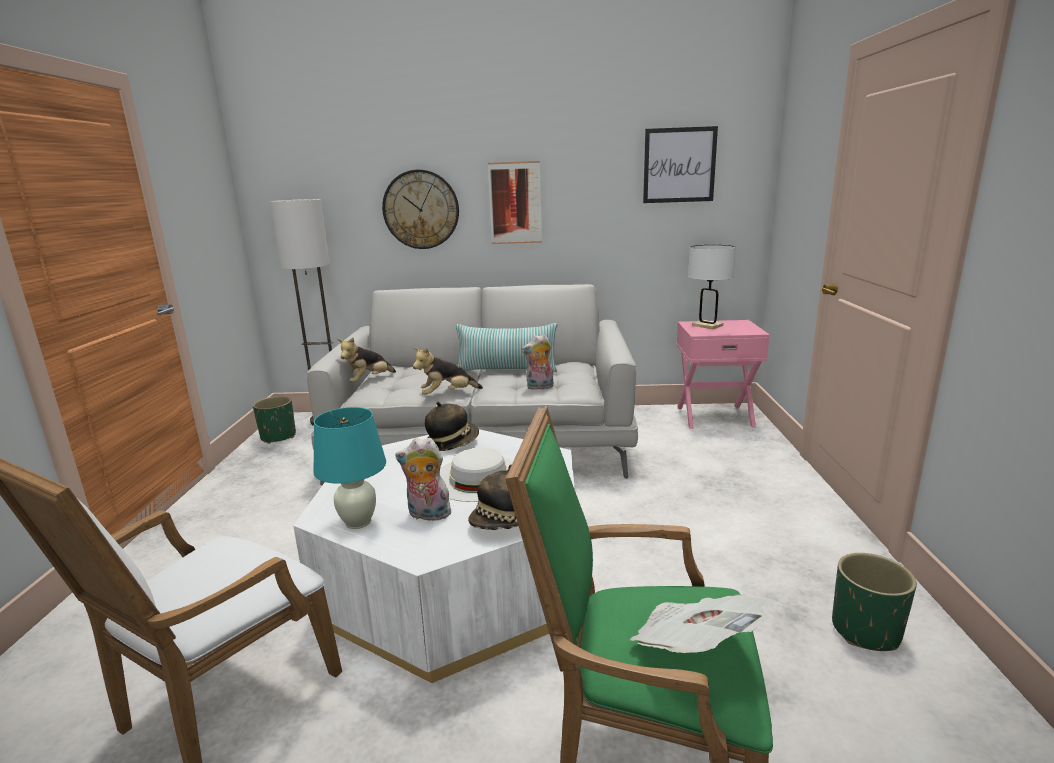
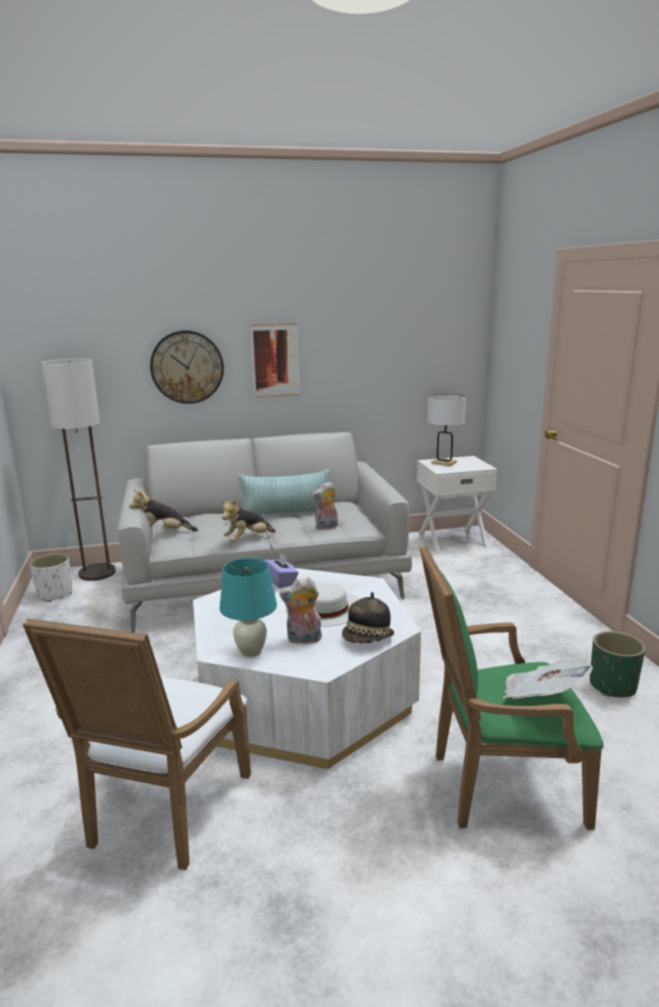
camera: 15 degrees left, 0 degrees up
green planter [253,396,296,444] -> white planter [30,553,72,602]
plush toy [337,337,396,383] -> plush toy turned 60 degrees clockwise [129,490,198,531]
hat [425,402,479,451] -> purple tissue box [264,553,298,588]
picture [643,126,718,203] -> none
pink nightstand [677,320,770,429] -> white nightstand [417,456,497,553]

